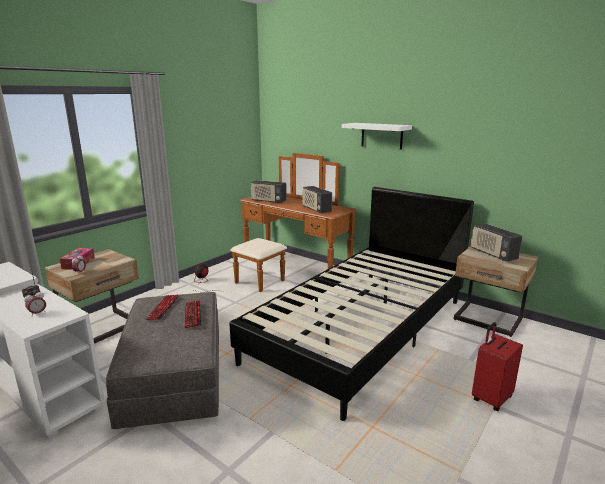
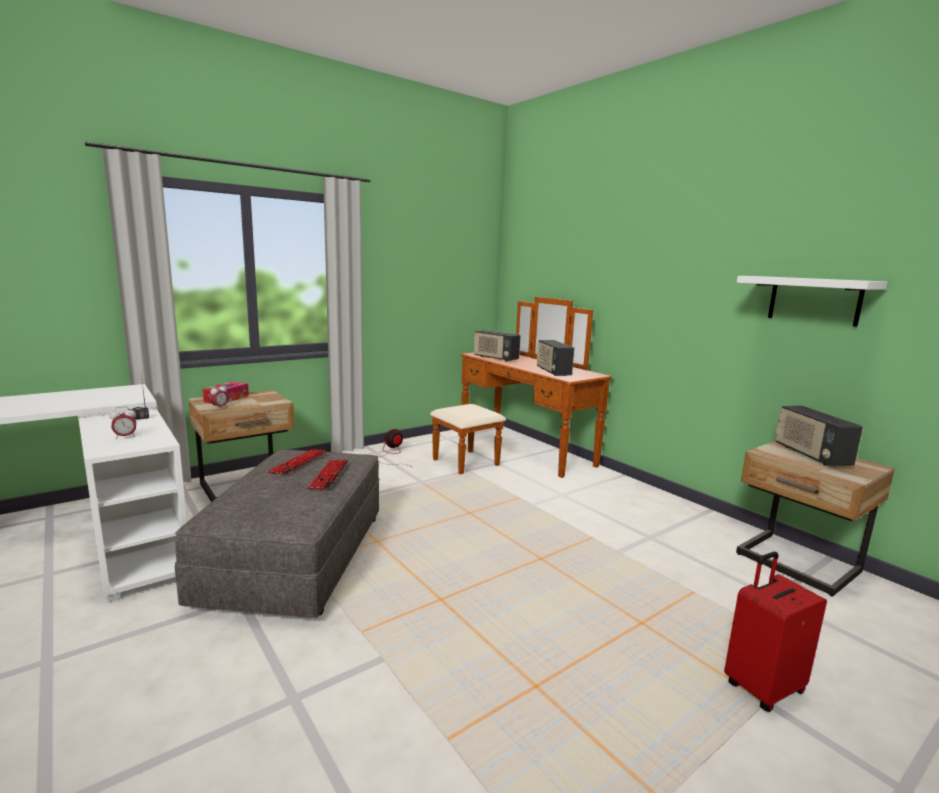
camera: 15 degrees right, 5 degrees down
black bed [229,187,474,421] -> none
white shelf [342,123,412,150] -> white shelf moved to [737,276,887,326]

